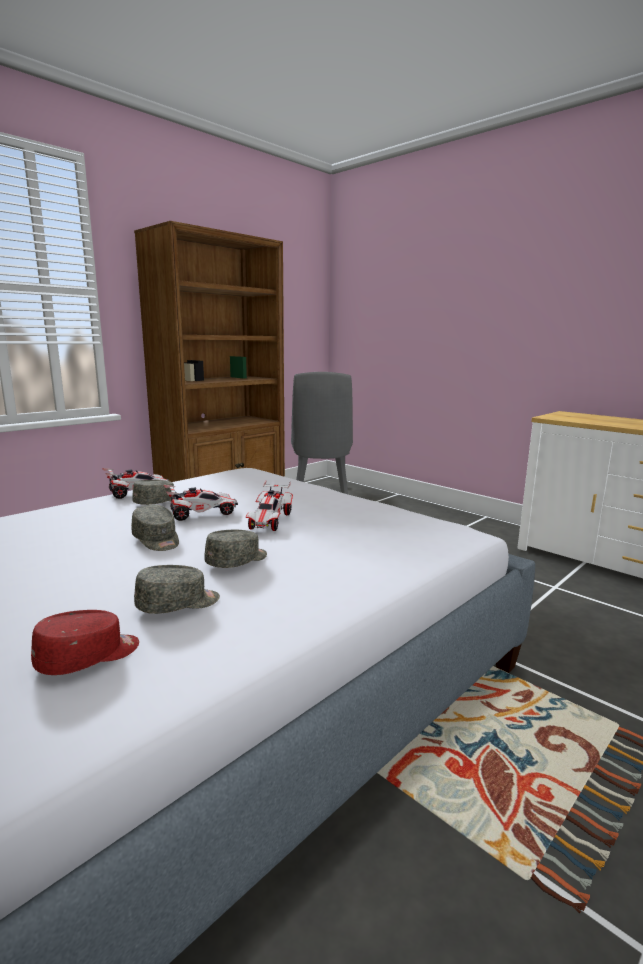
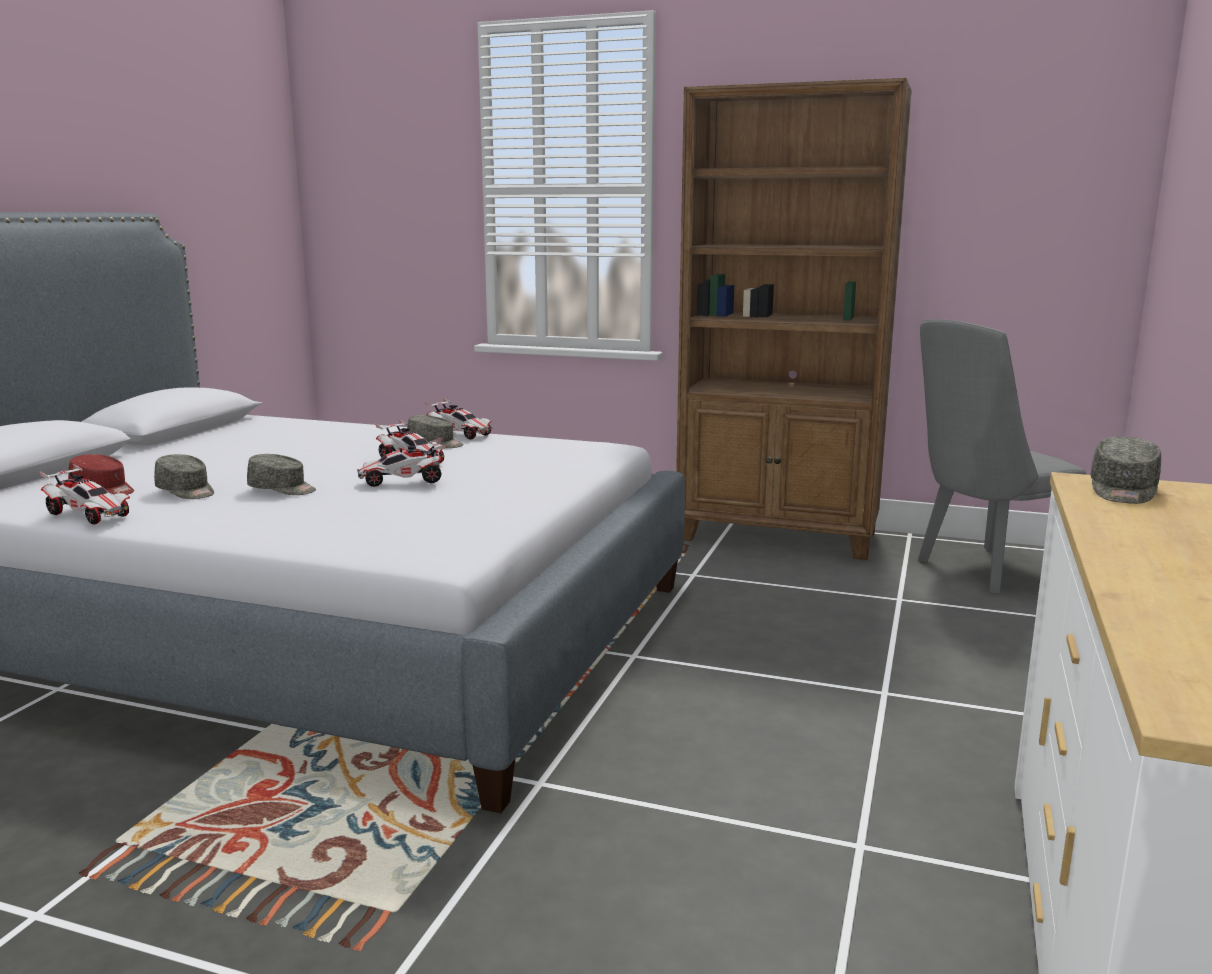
camera: 65 degrees right, 0 degrees up
grey cap [131,505,179,551] -> grey cap moved to [1090,437,1161,504]
none -> toy car [39,464,130,524]

